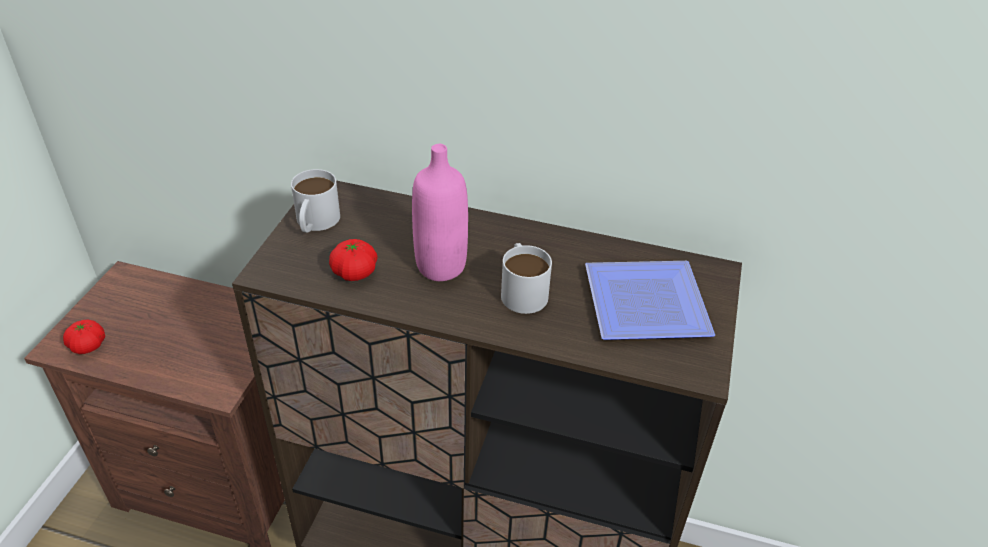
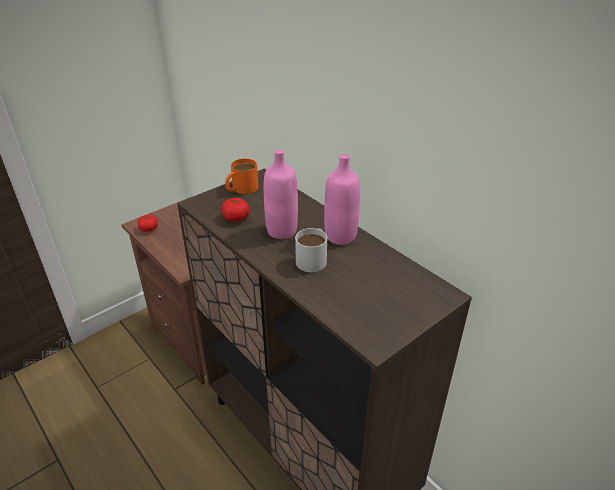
camera: 35 degrees right, 5 degrees down
white mug [291,169,340,233] -> orange mug [225,159,258,194]
plate [585,261,715,340] -> none
none -> pink bottle [324,154,360,245]

